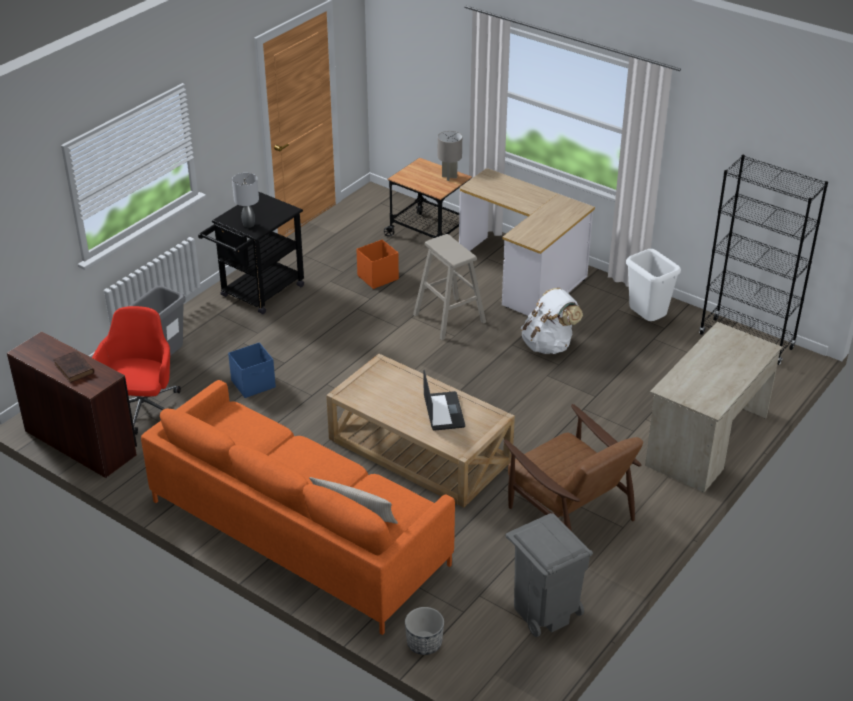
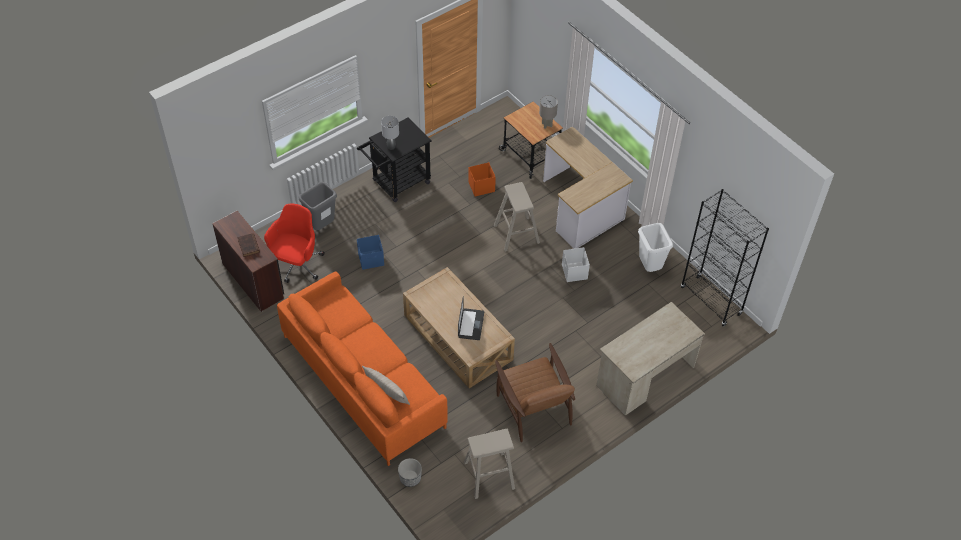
camera: 15 degrees right, 15 degrees up
grey trash can [506,513,593,637] -> beige stool [464,429,515,499]
white backpack [521,288,583,354] -> white storage box [562,247,590,282]

